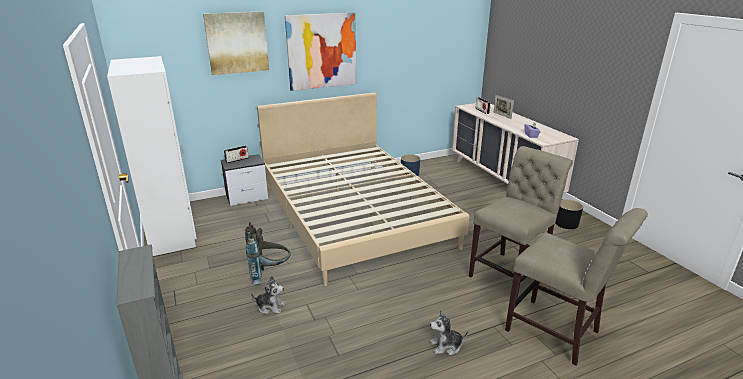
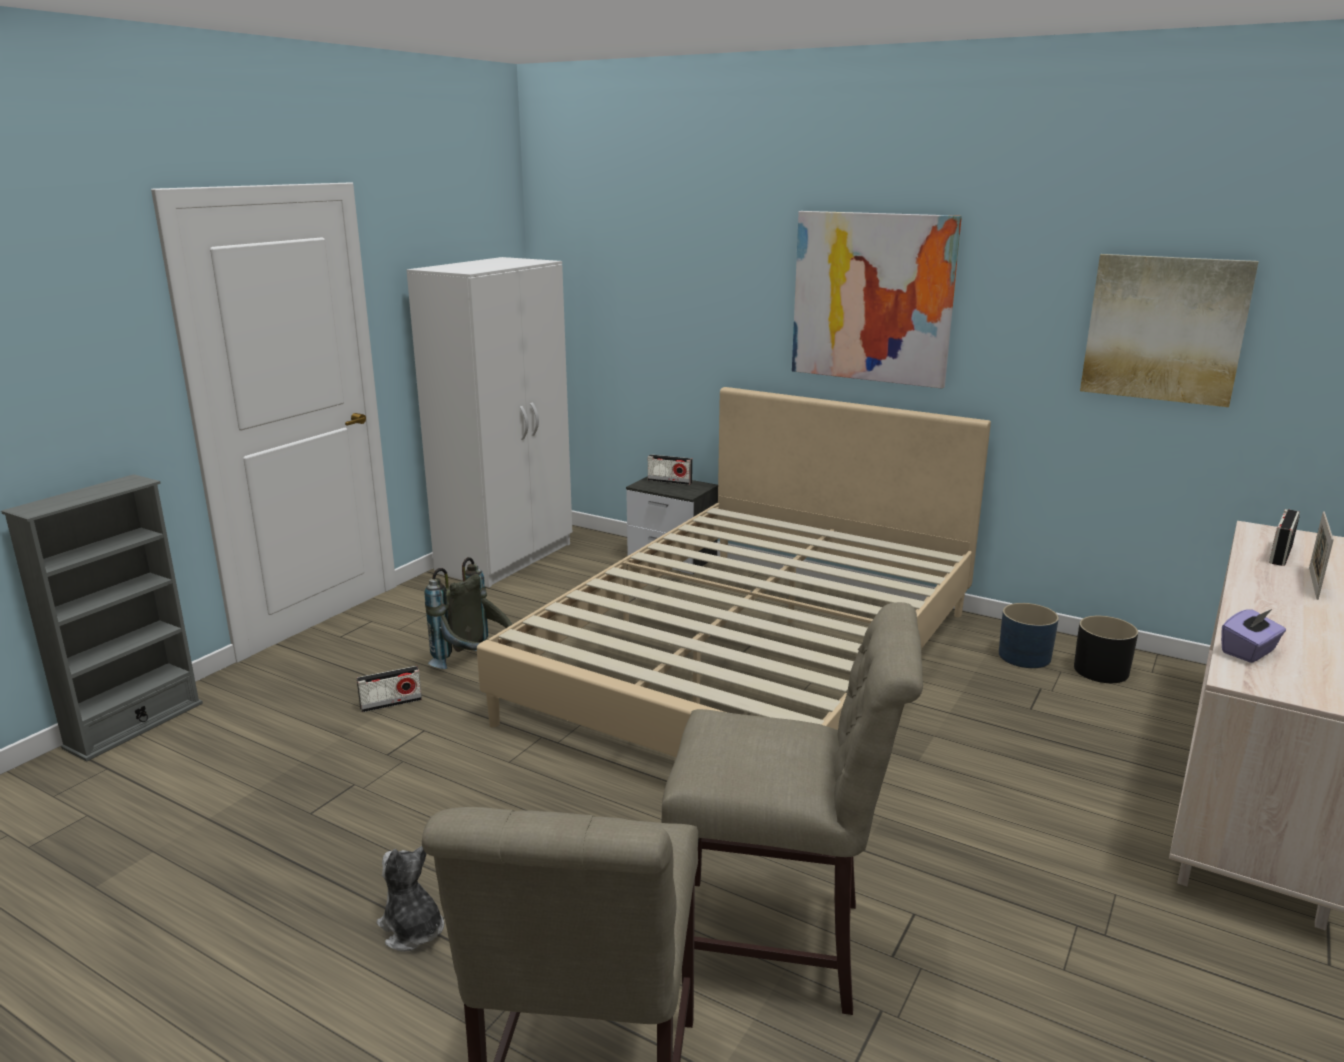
camera: 55 degrees right, 5 degrees down
picture [203,11,269,75] -> picture moved to [1080,254,1259,407]
plush toy [251,276,286,315] -> radio [357,666,422,712]
black planter [555,199,583,229] -> black planter moved to [1074,616,1138,683]

